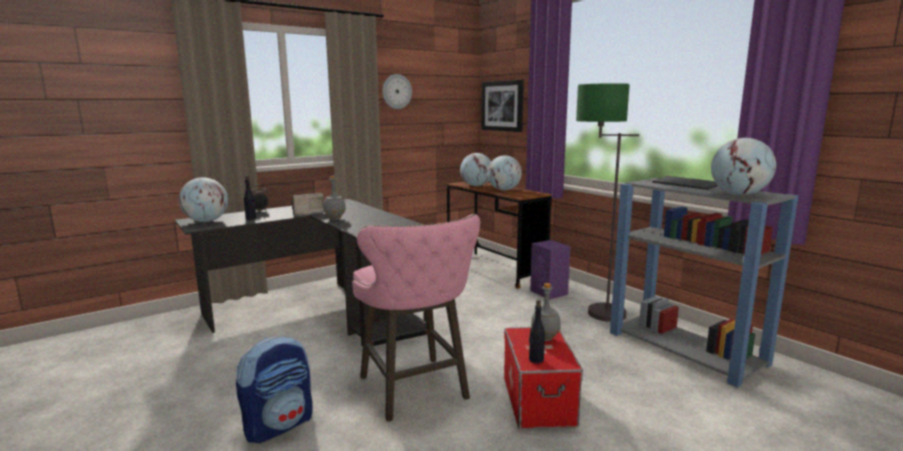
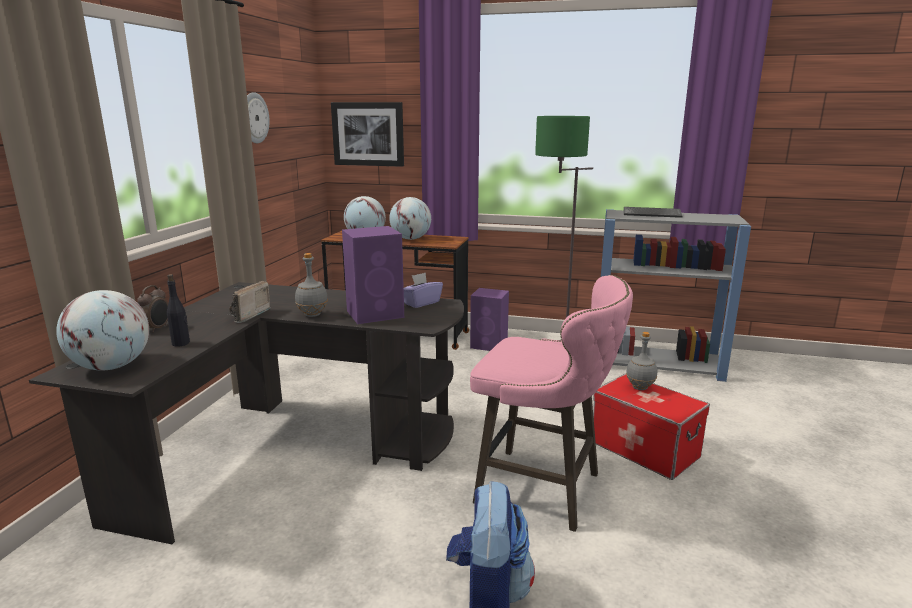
camera: 40 degrees left, 5 degrees up
black bottle [529,300,545,363] -> none
globe [711,138,776,195] -> none
none -> purple speaker [342,226,404,324]
none -> purple tissue box [404,273,443,308]

